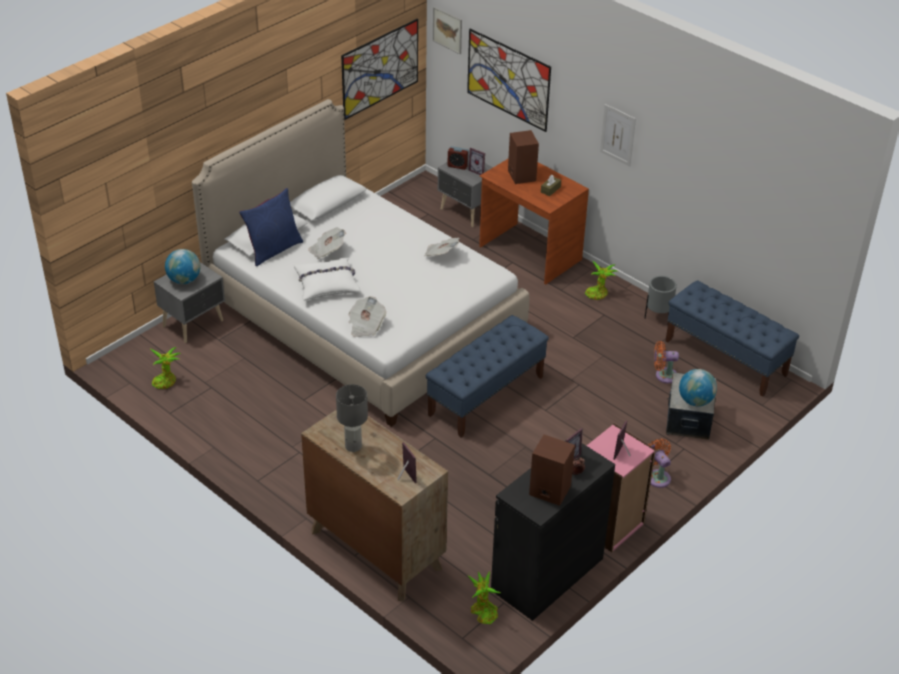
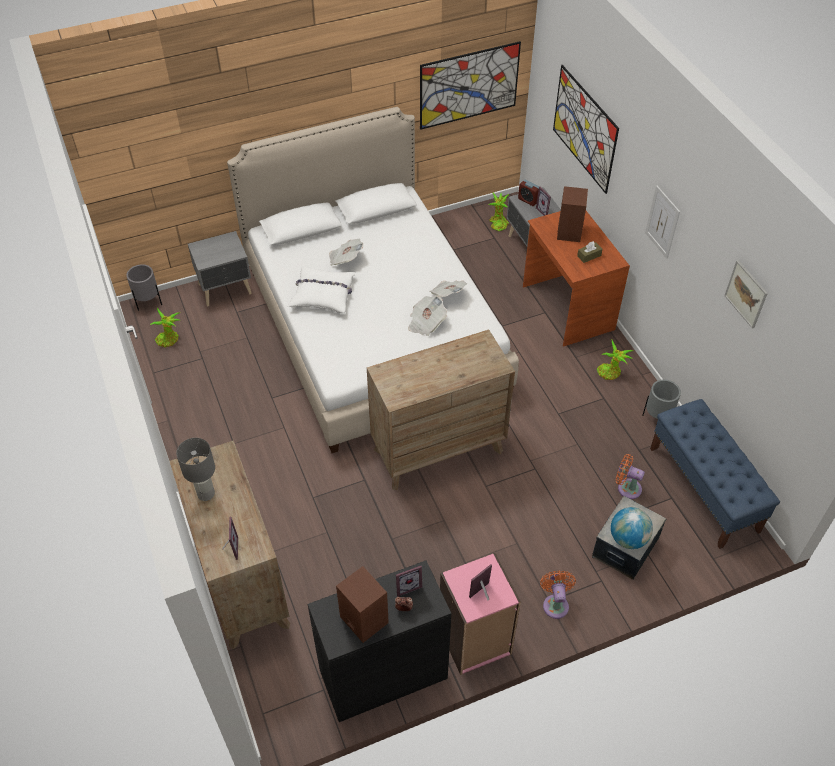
camera: 25 degrees right, 10 degrees up
globe [165,249,201,284] -> none
blue pillow [239,188,303,266] -> none
newspaper [349,296,386,337] -> newspaper moved to [408,296,447,336]
blue bench [426,315,549,438] -> brown dresser [367,329,515,490]
picture [433,7,462,54] -> picture moved to [724,260,768,329]
potted plant [468,571,500,624] -> potted plant moved to [488,192,509,231]
none -> grey planter [126,264,162,311]

